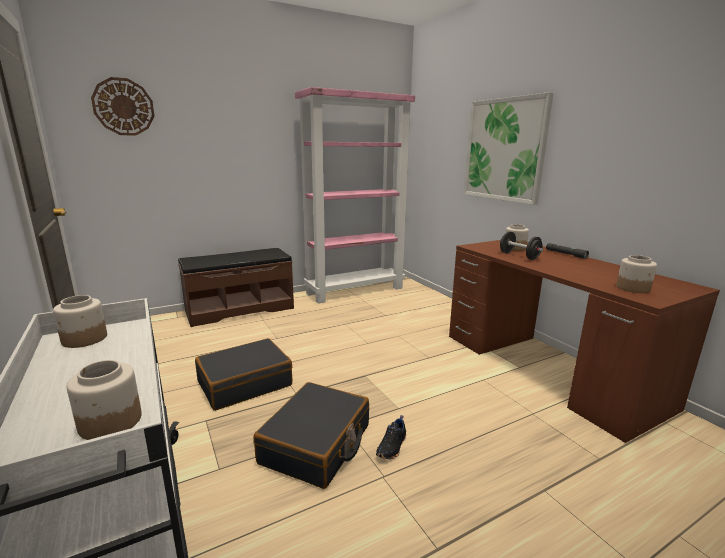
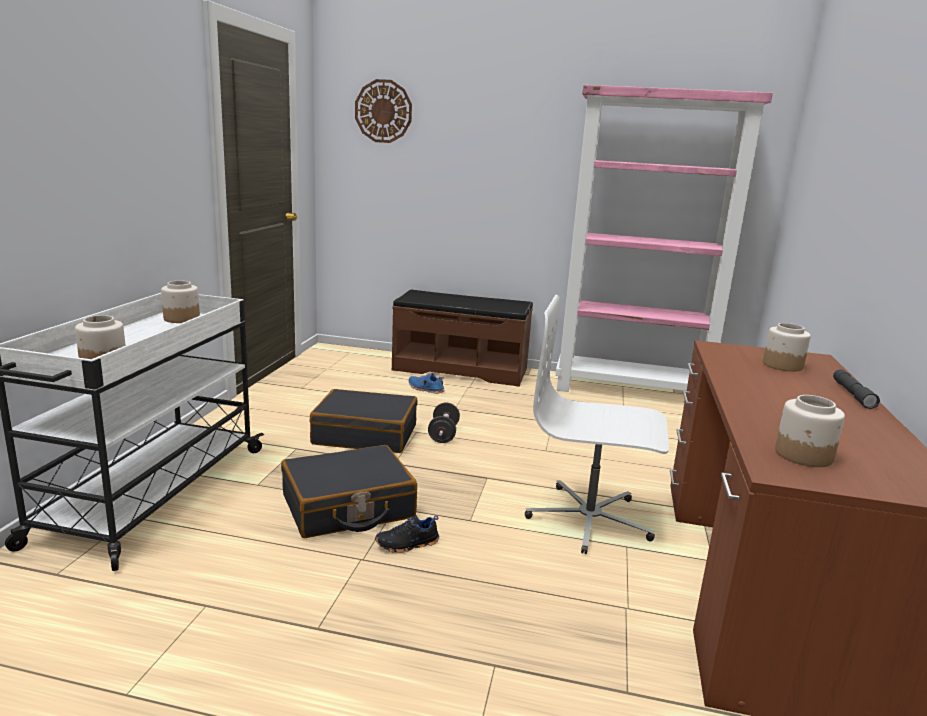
camera: 40 degrees right, 0 degrees up
picture [464,92,553,205] -> none
black dumbbell [500,232,544,260] -> black dumbbell moved to [428,402,460,443]
none -> blue shoe [409,373,445,394]
none -> white office chair [525,295,669,554]

